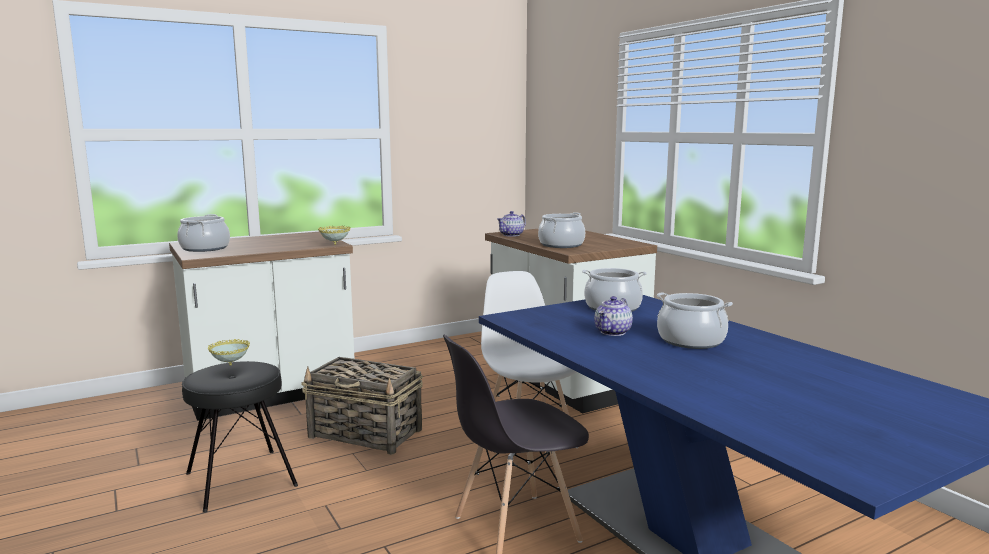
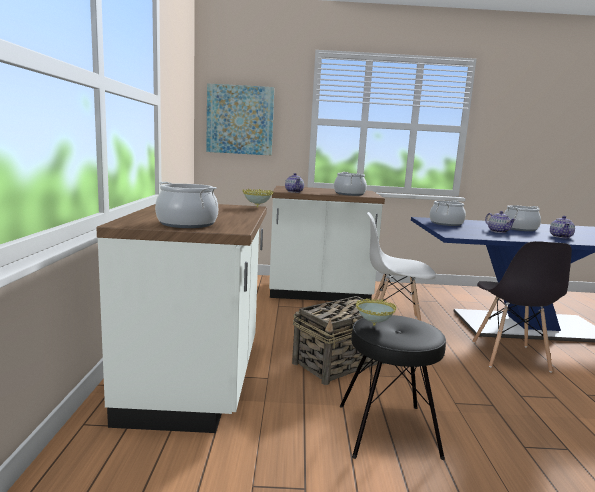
camera: 60 degrees left, 0 degrees up
none -> picture [206,83,274,155]
none -> teapot [550,216,575,238]

